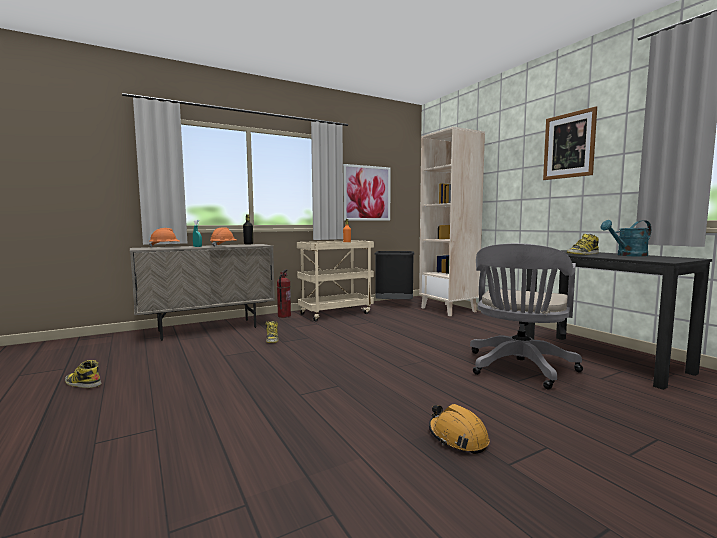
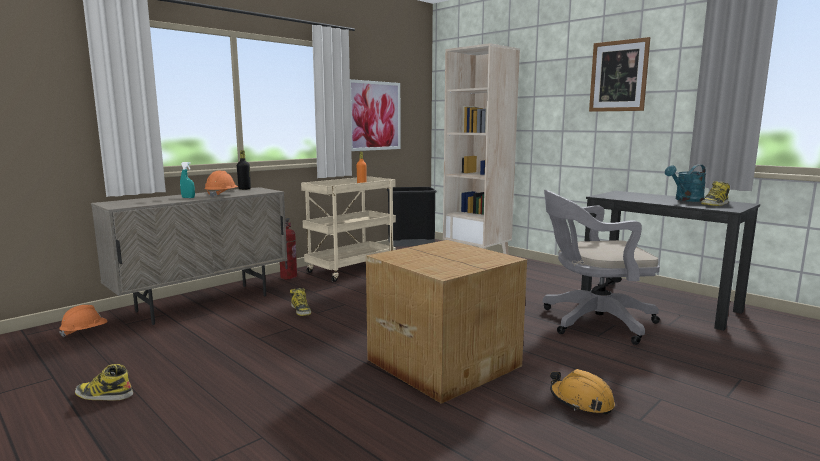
camera: 15 degrees left, 5 degrees up
orange hard hat [149,228,181,247] -> orange hard hat moved to [59,305,107,337]
grey office chair [470,243,583,389] -> grey office chair turned 75 degrees clockwise [543,190,660,345]
boot [567,234,599,255] -> boot moved to [701,181,730,206]
none -> cardboard box [366,240,527,404]

